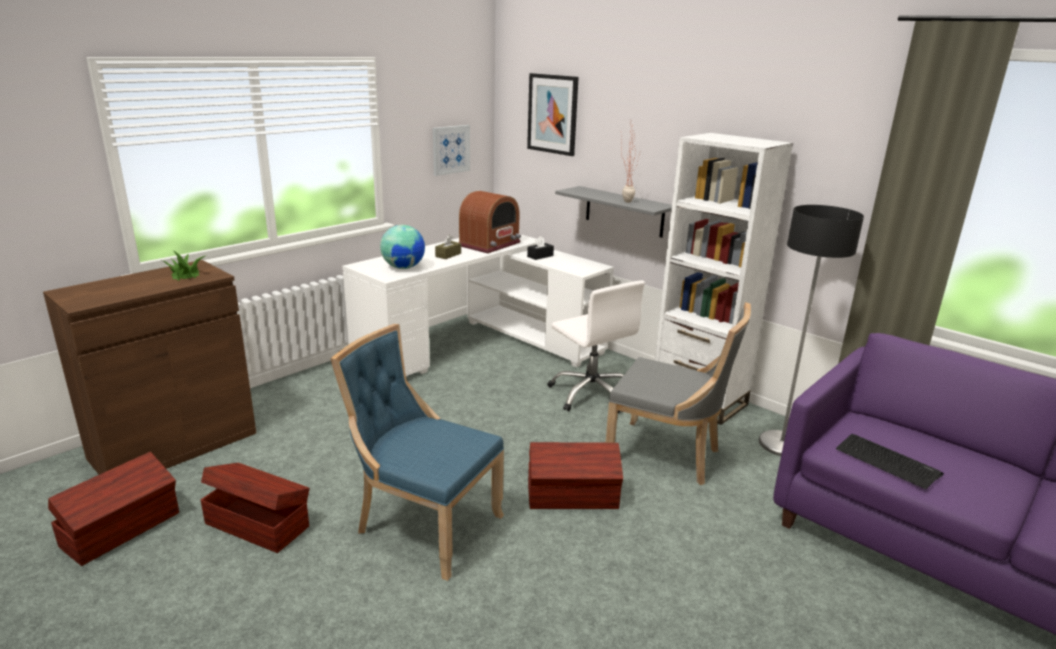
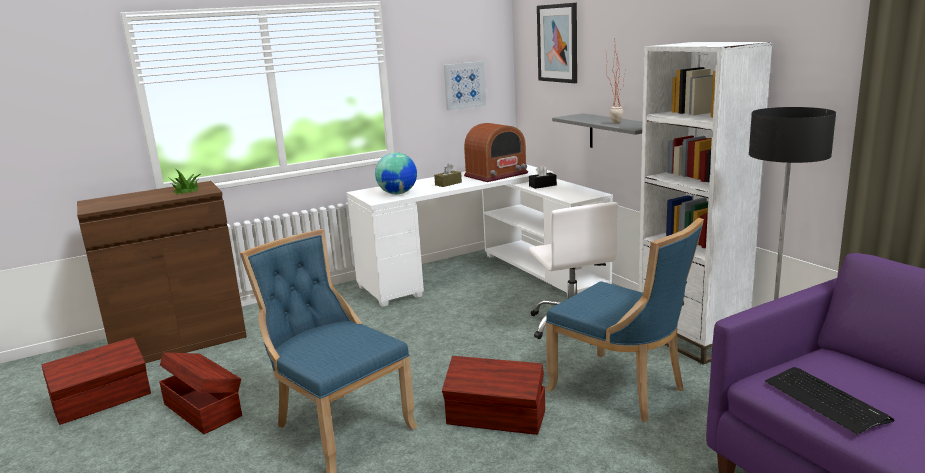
camera: 20 degrees right, 5 degrees down
grey chair [606,302,751,485] -> blue chair [546,218,704,422]

